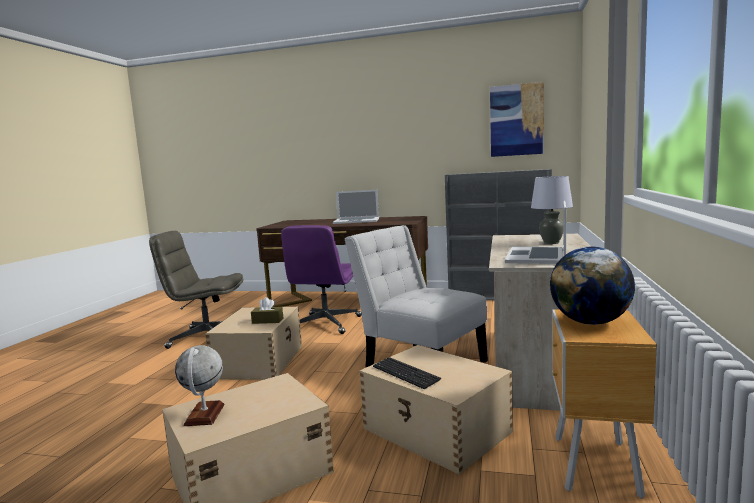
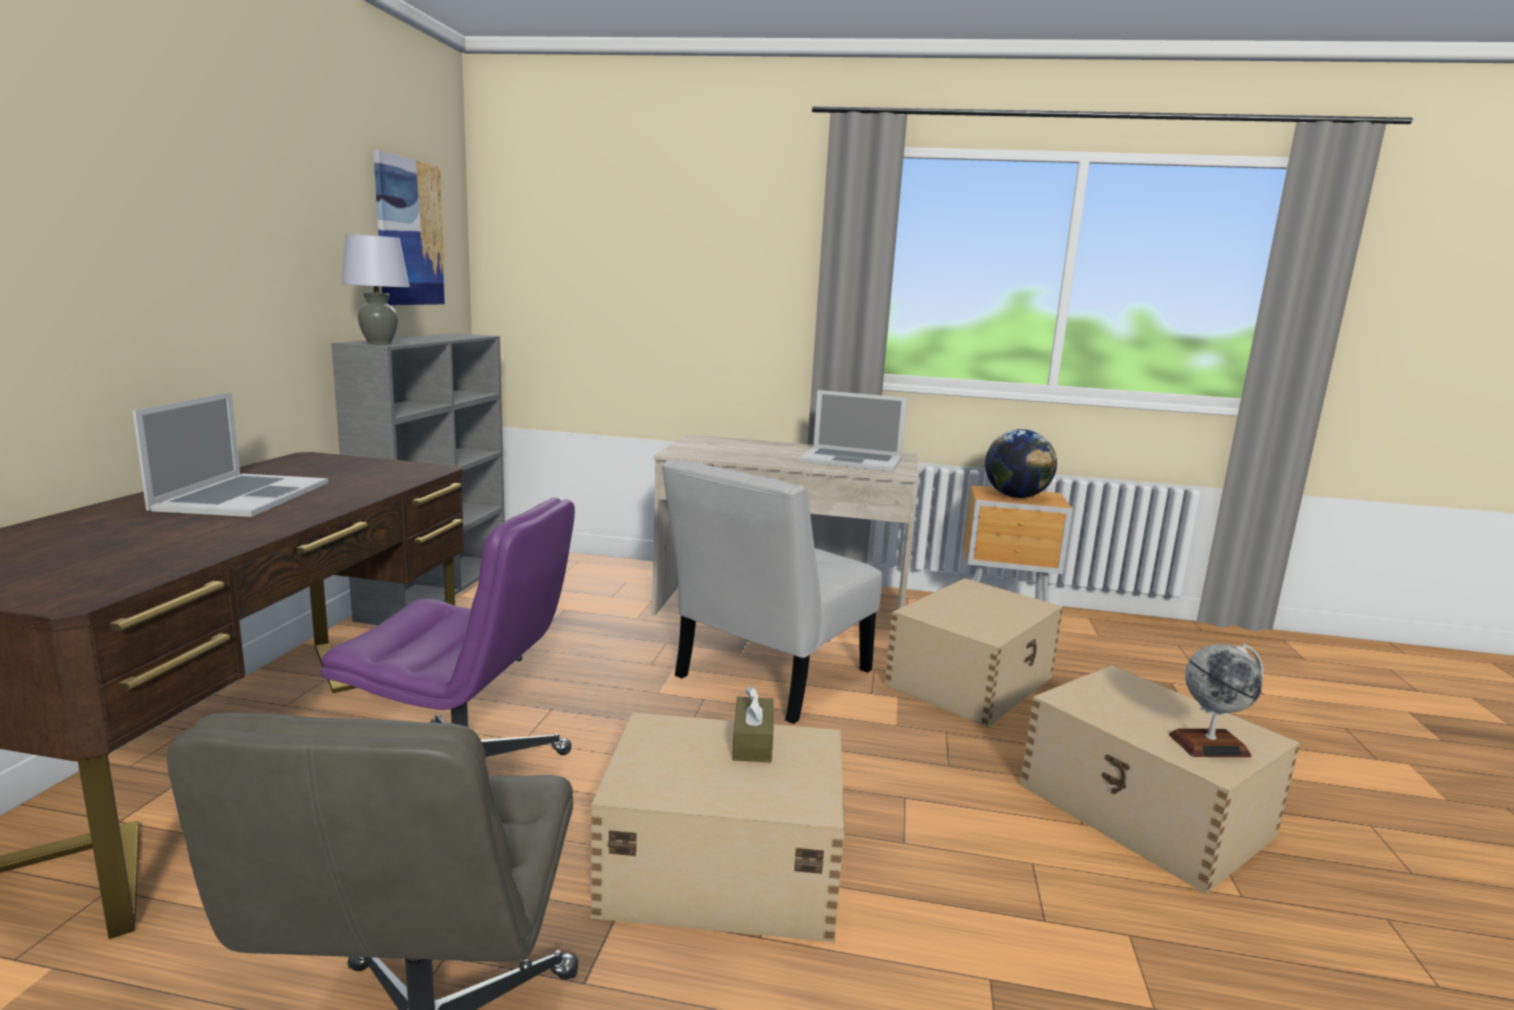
camera: 95 degrees left, 5 degrees up
keyboard [373,357,441,389] -> none
grey table lamp [531,176,573,244] -> grey table lamp moved to [341,234,410,344]

